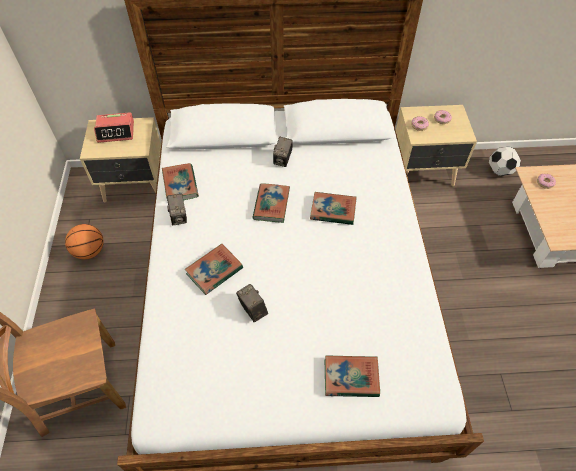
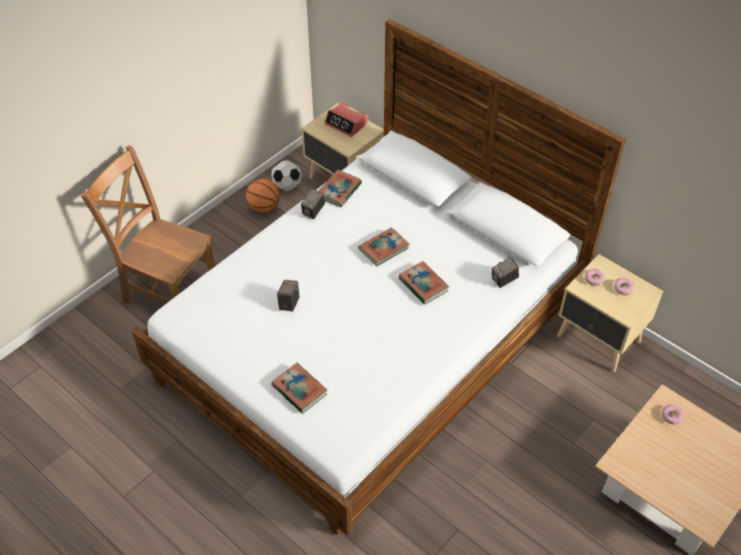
camera: 45 degrees right, 5 degrees down
book [185,244,243,295] -> none
camera [273,137,293,167] -> camera moved to [492,257,519,288]
football [489,147,521,176] -> football moved to [271,160,302,191]

